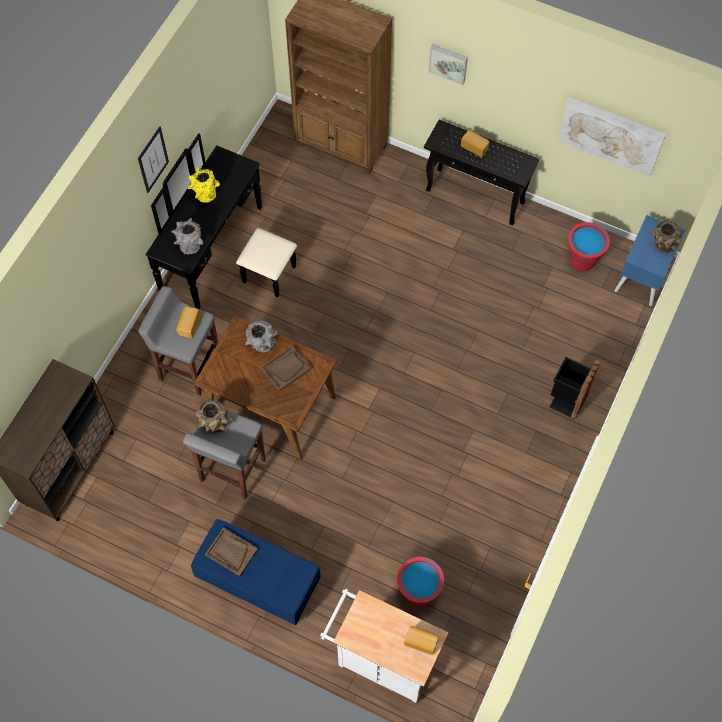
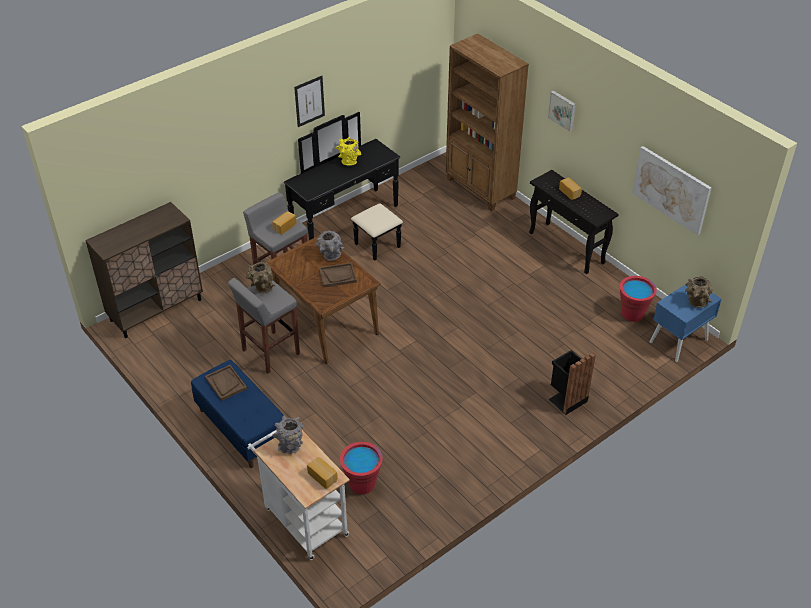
camera: 25 degrees right, 20 degrees down
grey vase [171,218,204,255] -> grey vase moved to [273,416,304,454]

